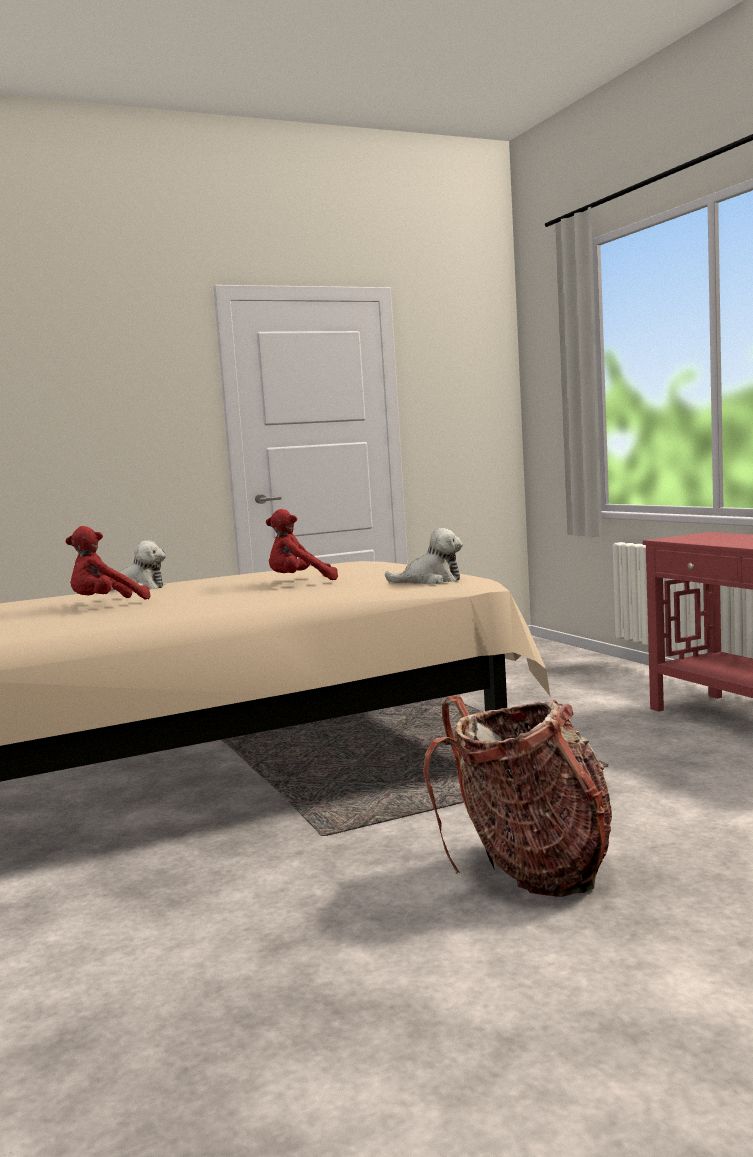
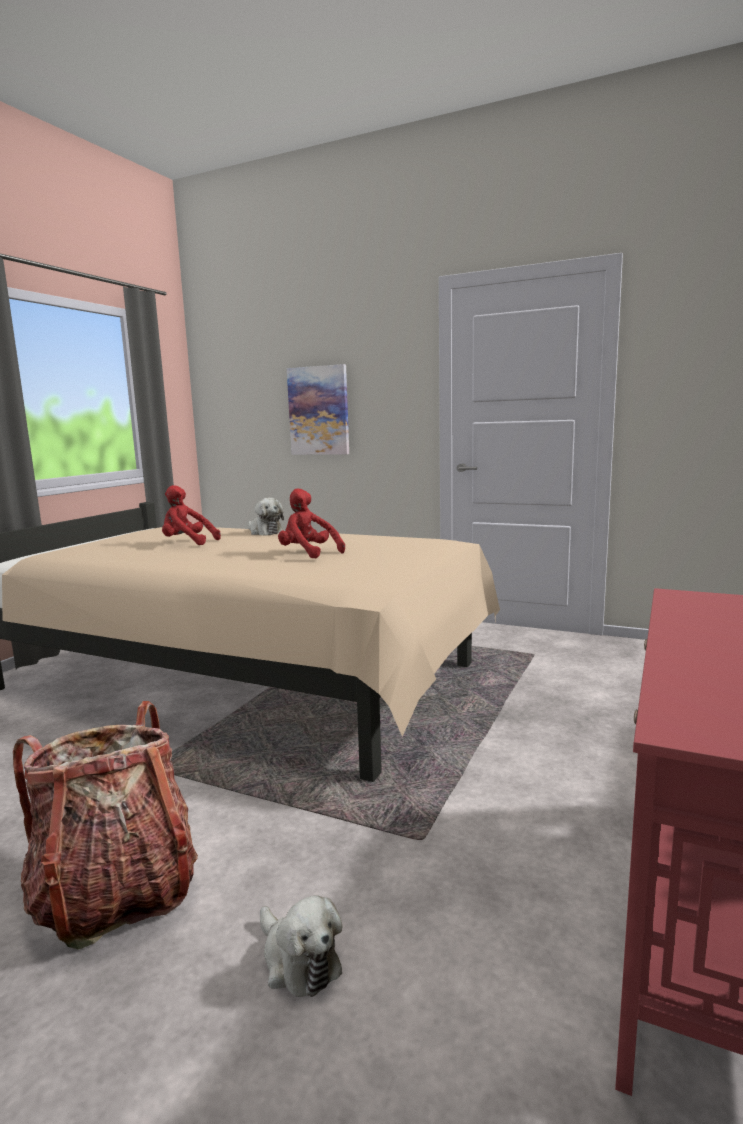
camera: 50 degrees right, 5 degrees up
plush toy [385,528,463,584] -> plush toy moved to [260,895,342,997]
none -> picture [287,364,349,455]

